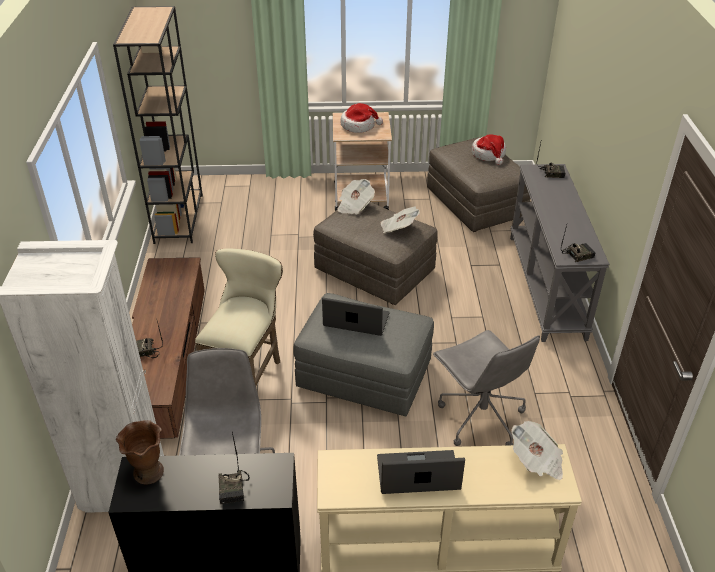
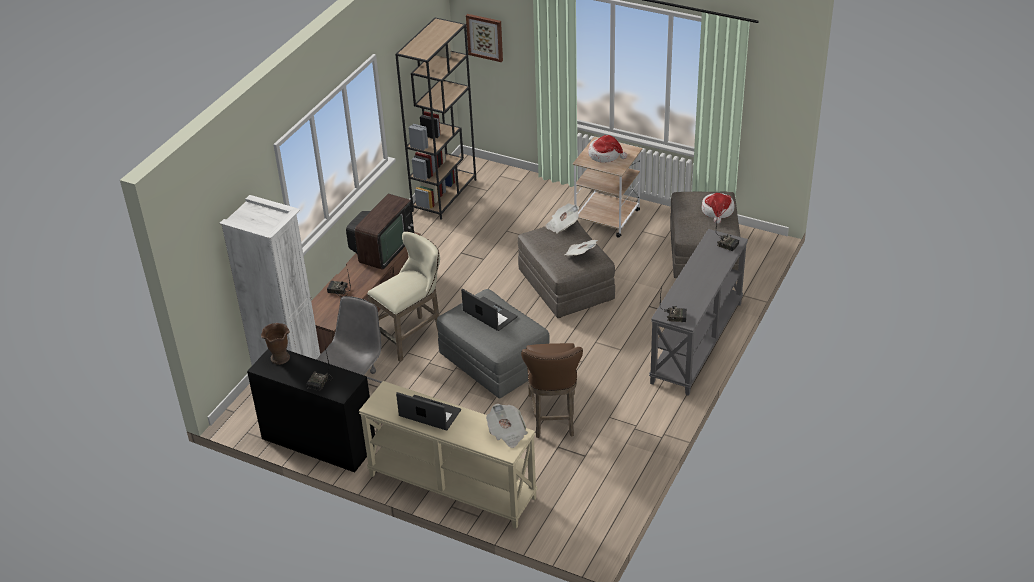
camera: 30 degrees right, 0 degrees up
grey office chair [433,330,540,446] -> brown stool [521,343,583,438]
none -> television [346,194,415,270]
none -> picture [466,14,503,62]

